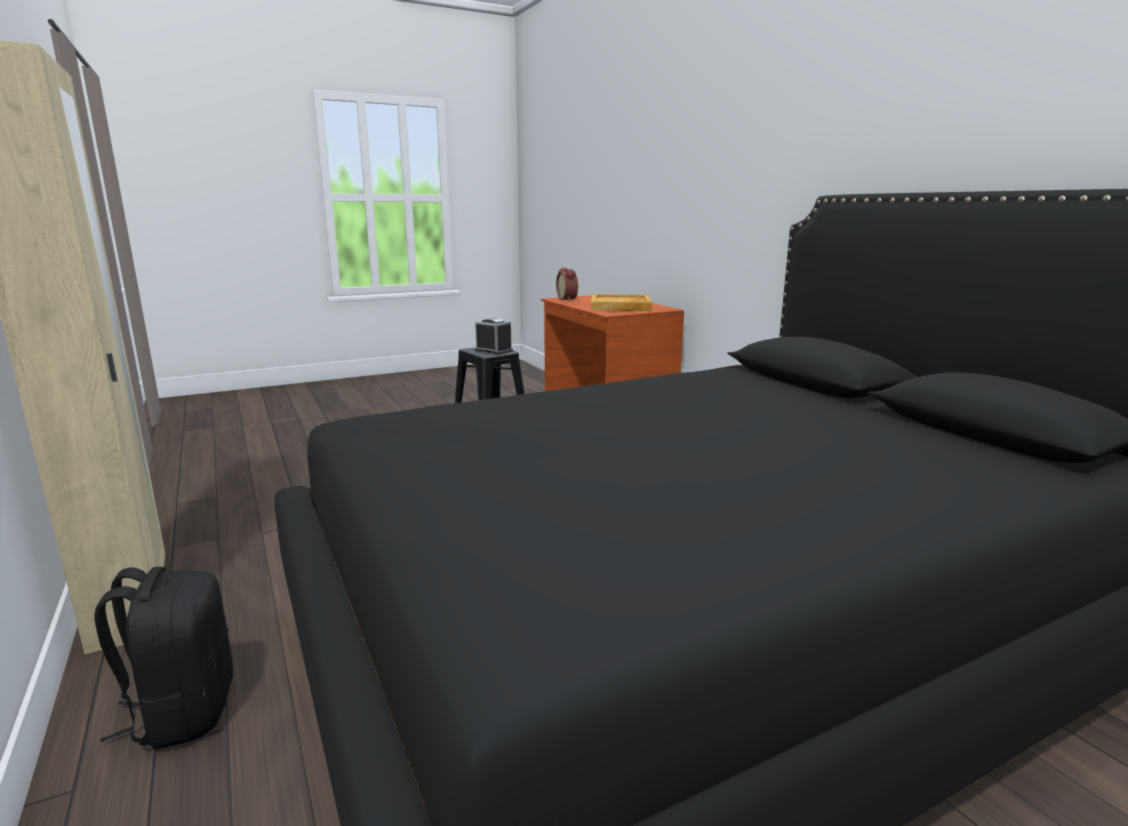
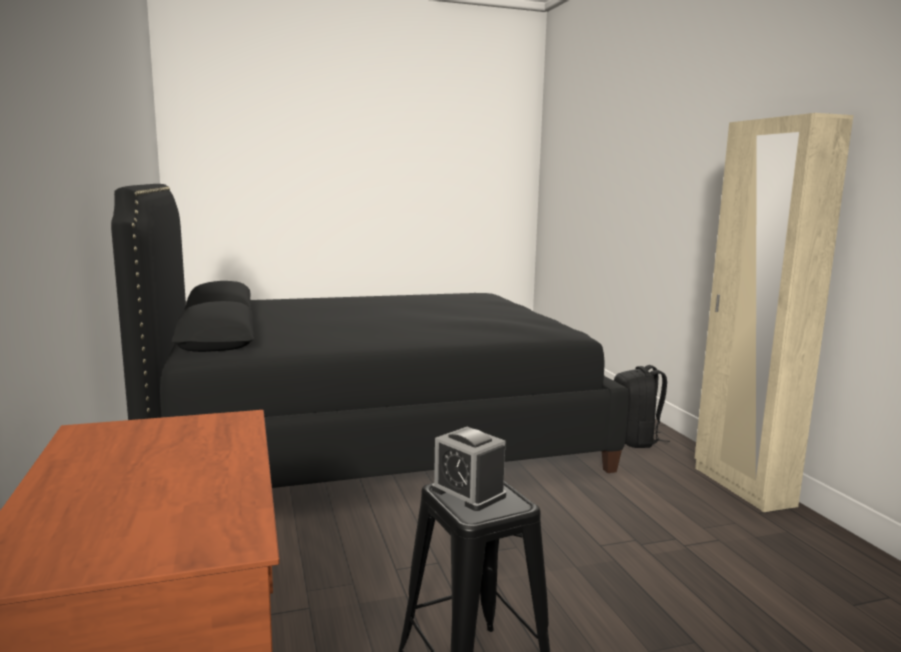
camera: 170 degrees left, 5 degrees down
alarm clock [556,267,578,301] -> none
beige tray [591,294,652,311] -> none

